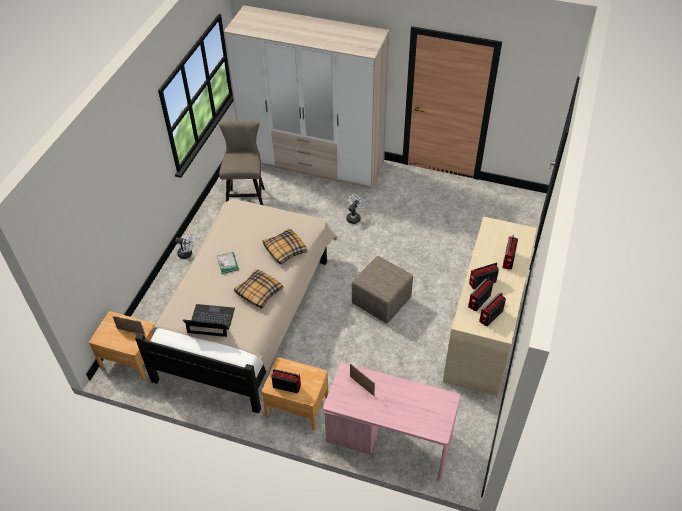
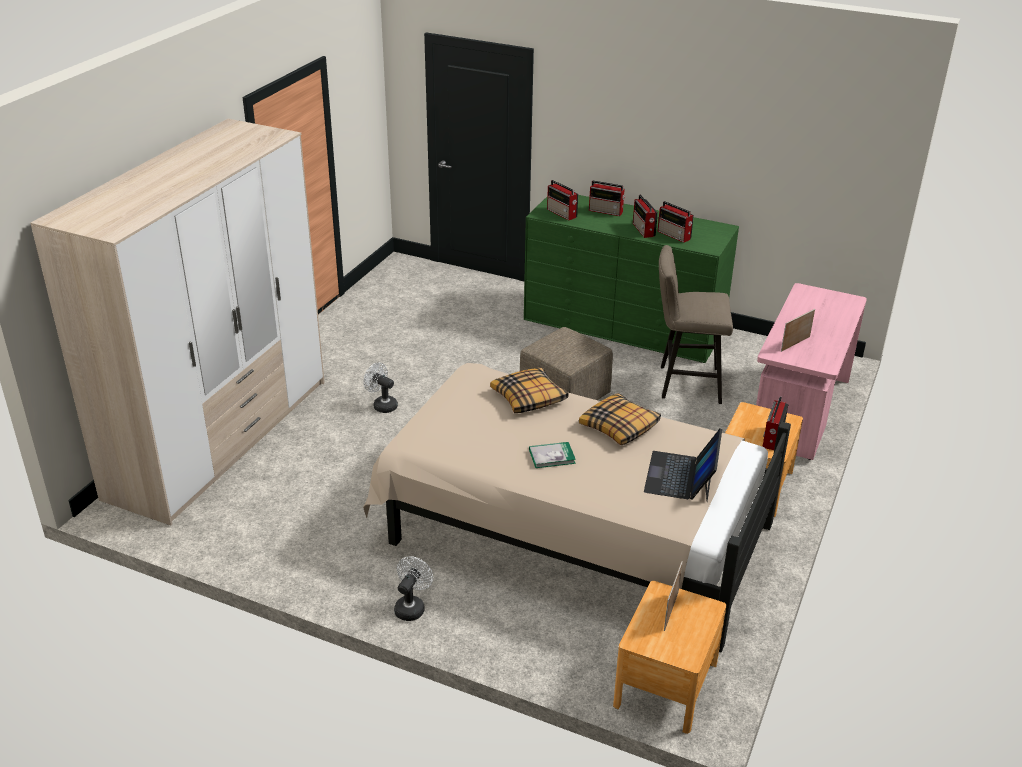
camera: 85 degrees left, 15 degrees down
beige stool [219,121,265,205] -> beige stool moved to [659,245,733,404]
beige dresser [443,217,537,396] -> green dresser [524,195,739,363]
radio [479,293,506,327] -> radio moved to [547,180,578,220]

